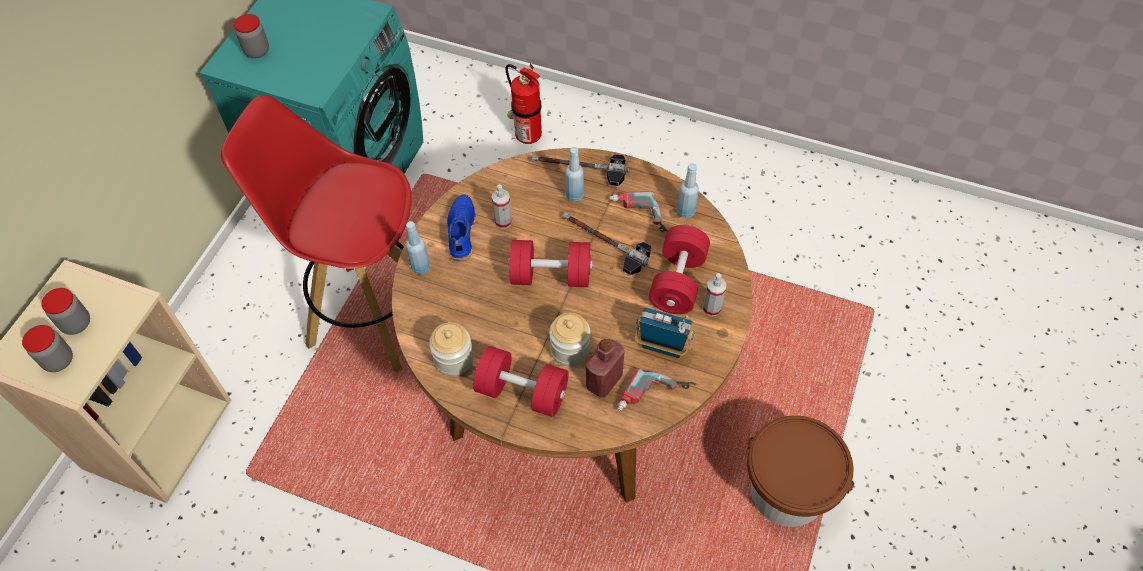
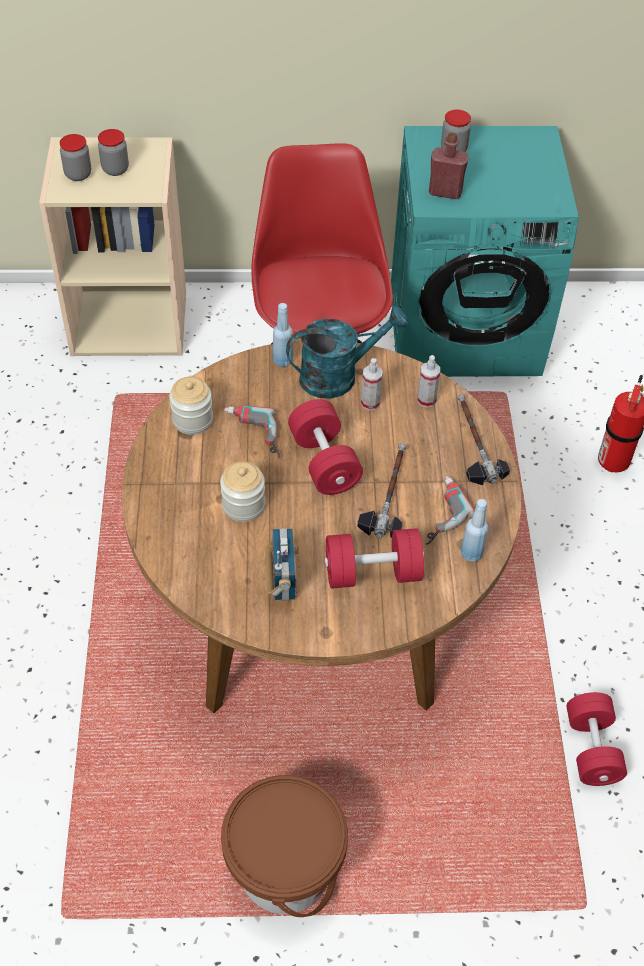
camera: 65 degrees right, 5 degrees down
blue shoe [447,194,476,262] -> turquoise watering can [286,306,409,399]
red dumbbell [473,346,569,417] -> red dumbbell moved to [567,692,627,786]
blue bottle [565,147,584,202] -> none
red bottle [586,339,624,397] -> red bottle moved to [429,133,469,199]
power drill [618,368,697,411] -> power drill moved to [224,405,280,458]
spray bottle [703,273,726,317] -> spray bottle moved to [417,355,440,408]

